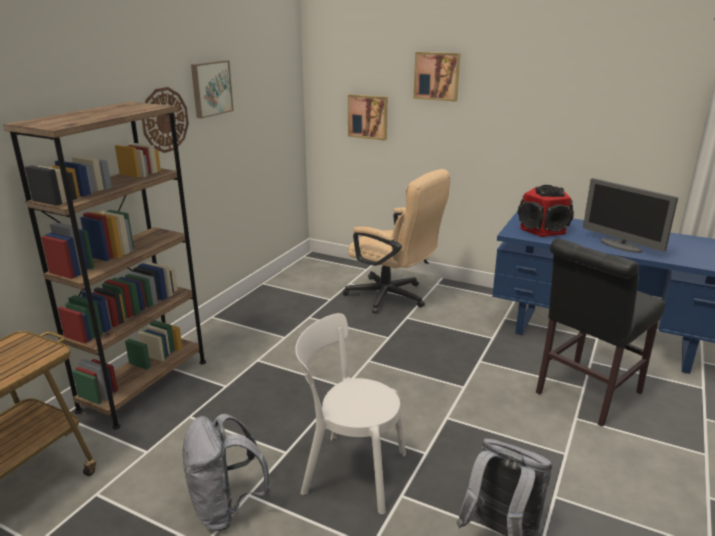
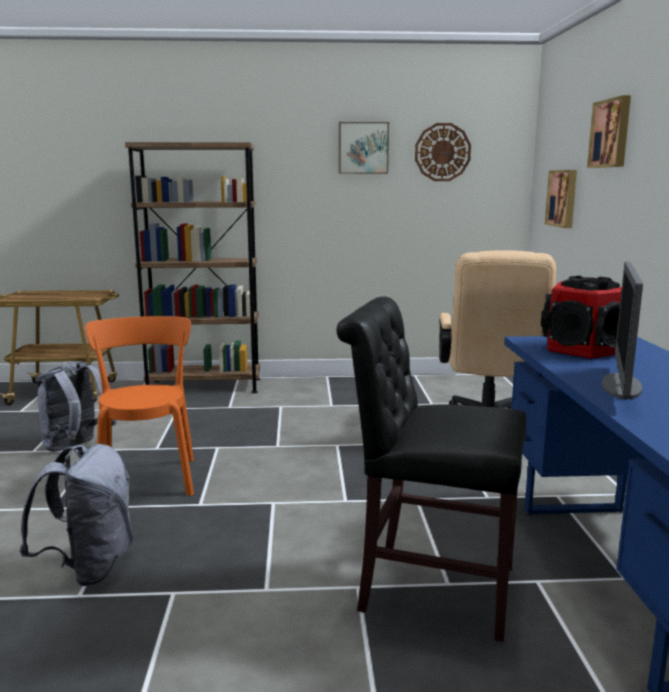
camera: 60 degrees right, 10 degrees down
wall clock [142,87,189,153] -> wall clock moved to [415,123,471,181]
white chair [295,313,406,514] -> orange chair [85,316,194,496]

